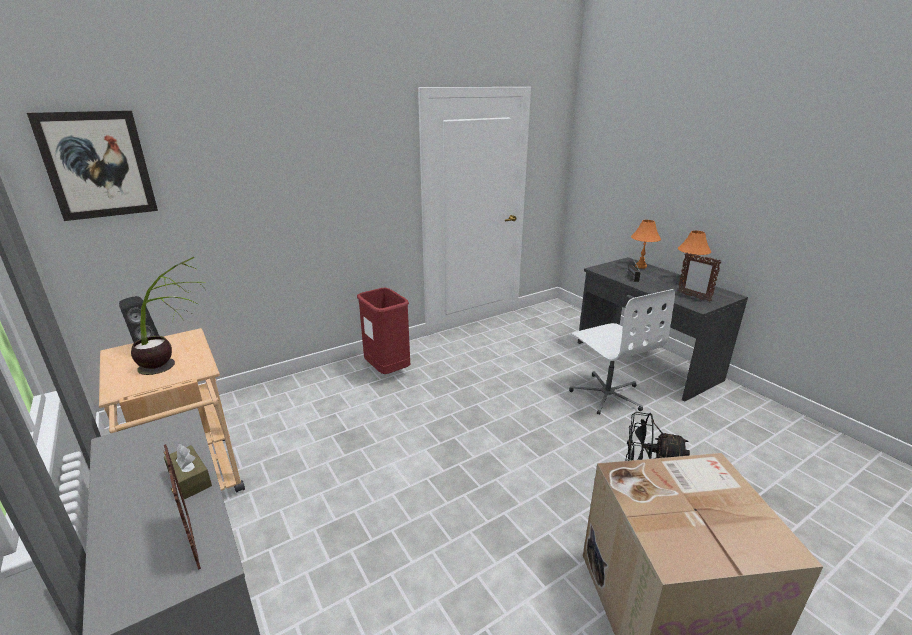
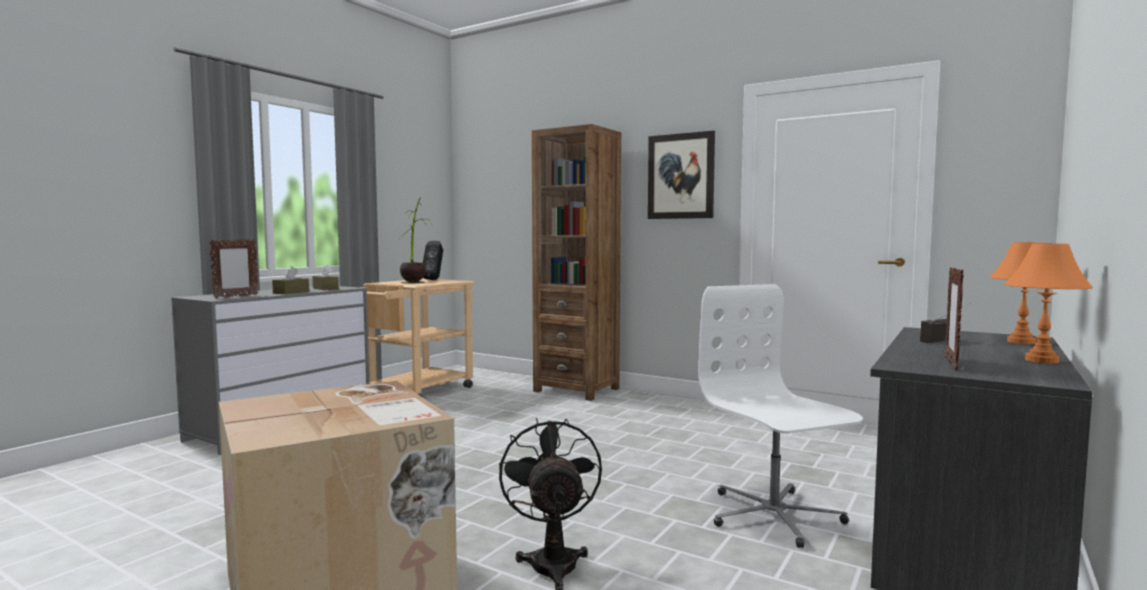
camera: 65 degrees right, 20 degrees down
picture [27,110,158,221] -> picture moved to [648,131,715,219]
red trash can [357,288,410,374] -> none
white office chair [569,289,675,415] -> white office chair turned 120 degrees clockwise [698,284,863,548]
none -> brown tissue box [313,264,339,290]
none -> brown bookcase [532,124,621,401]

